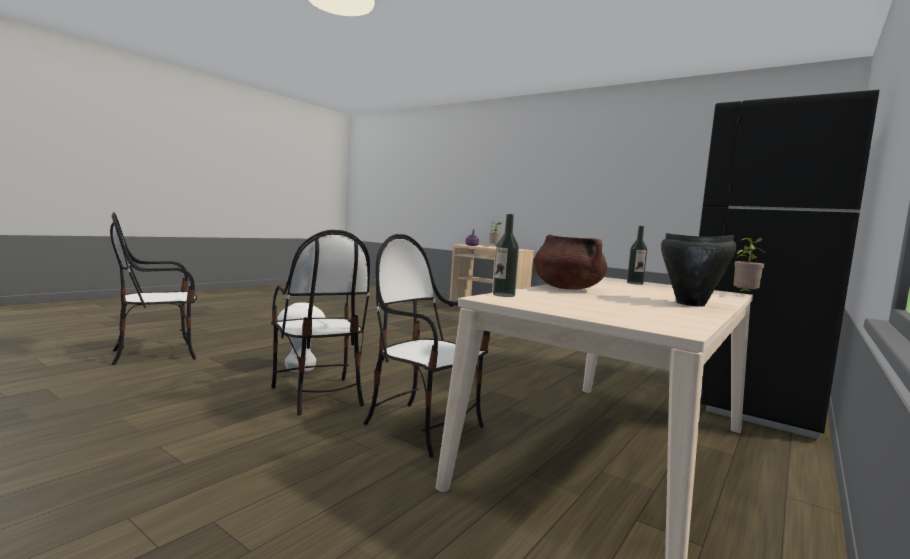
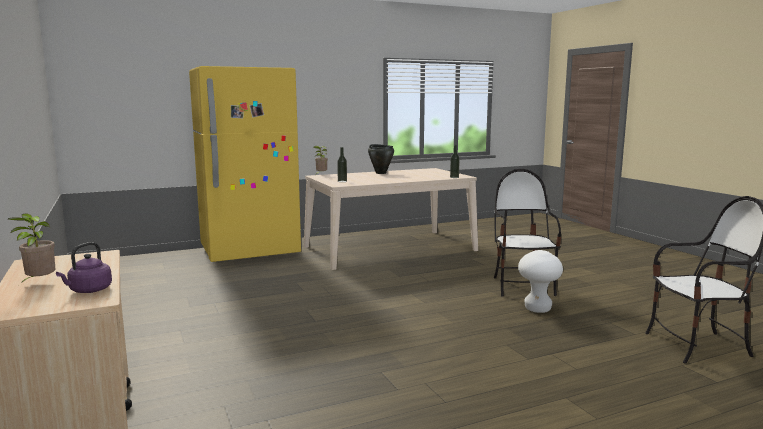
camera: 150 degrees left, 5 degrees up
chair [363,234,490,458] -> none
brown cooking pot [534,234,607,289] -> none
black fridge [699,90,879,439] -> yellow fridge [189,66,301,262]

